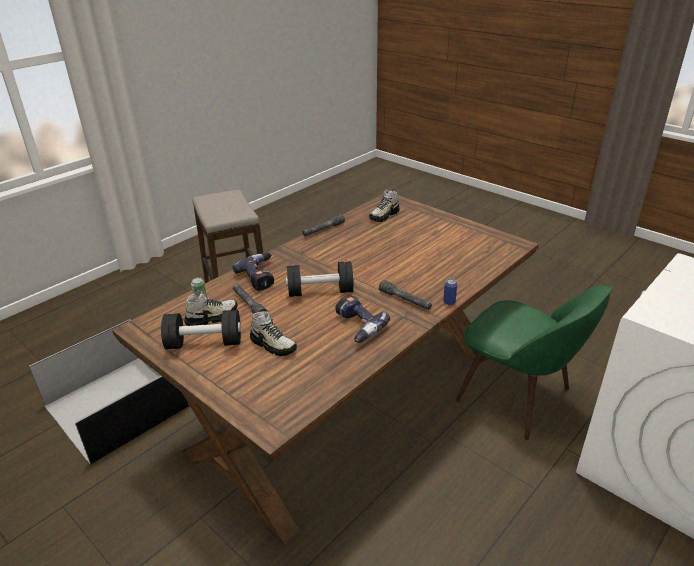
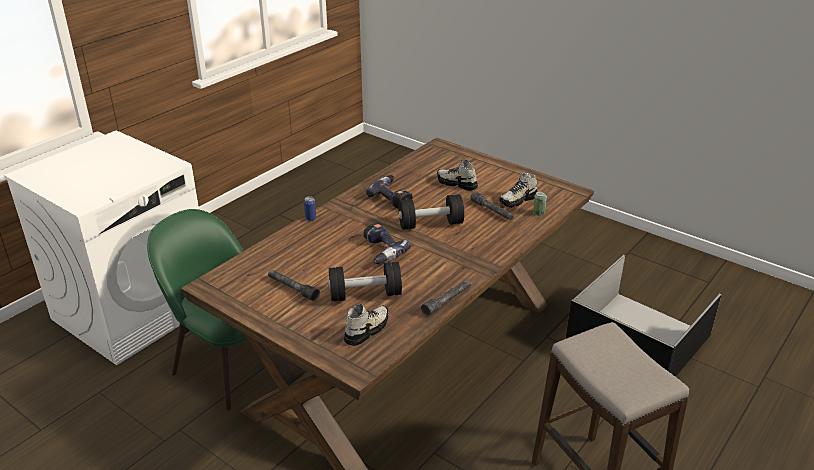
camera: 175 degrees right, 0 degrees up
black dumbbell [161,310,241,349] -> black dumbbell moved to [328,262,402,301]
power drill [232,252,274,291] -> power drill moved to [364,222,411,264]
grey flashlight [379,280,432,310] -> grey flashlight moved to [268,270,320,301]

